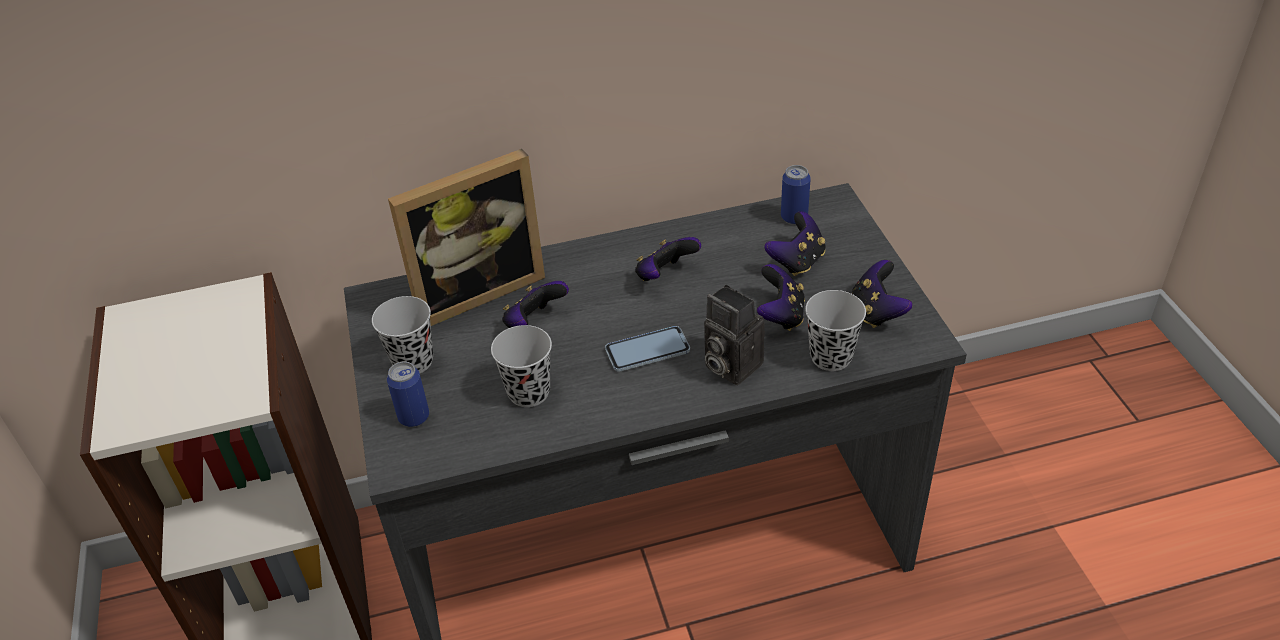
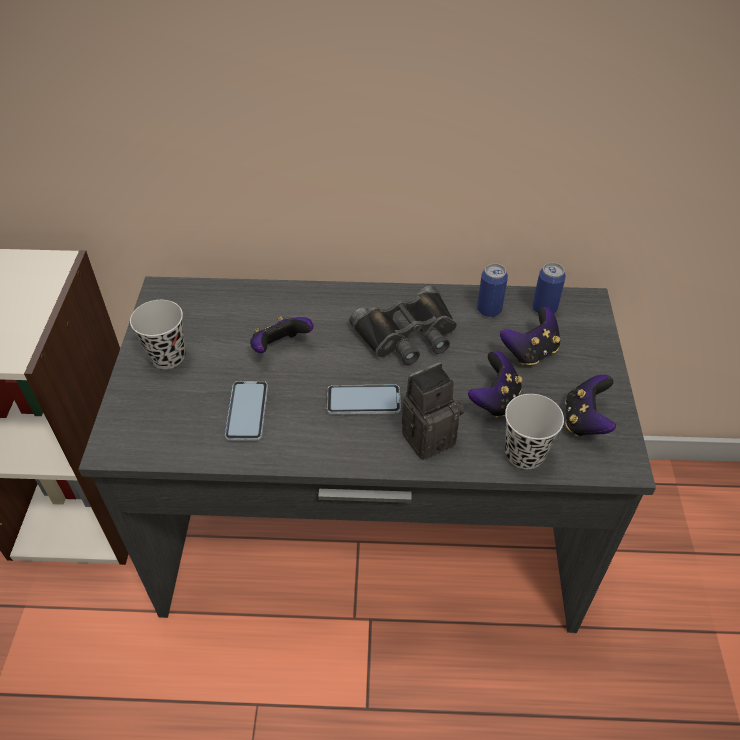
camera: 15 degrees right, 5 degrees up
can [387,362,429,427] -> can moved to [477,263,508,317]
picture frame [388,149,545,326] -> none
black cup [491,325,552,407] -> phone [225,381,268,441]
game controller [635,237,701,281] -> black binoculars [349,285,457,365]
camera [704,285,765,385] -> camera turned 90 degrees clockwise [402,362,464,460]

